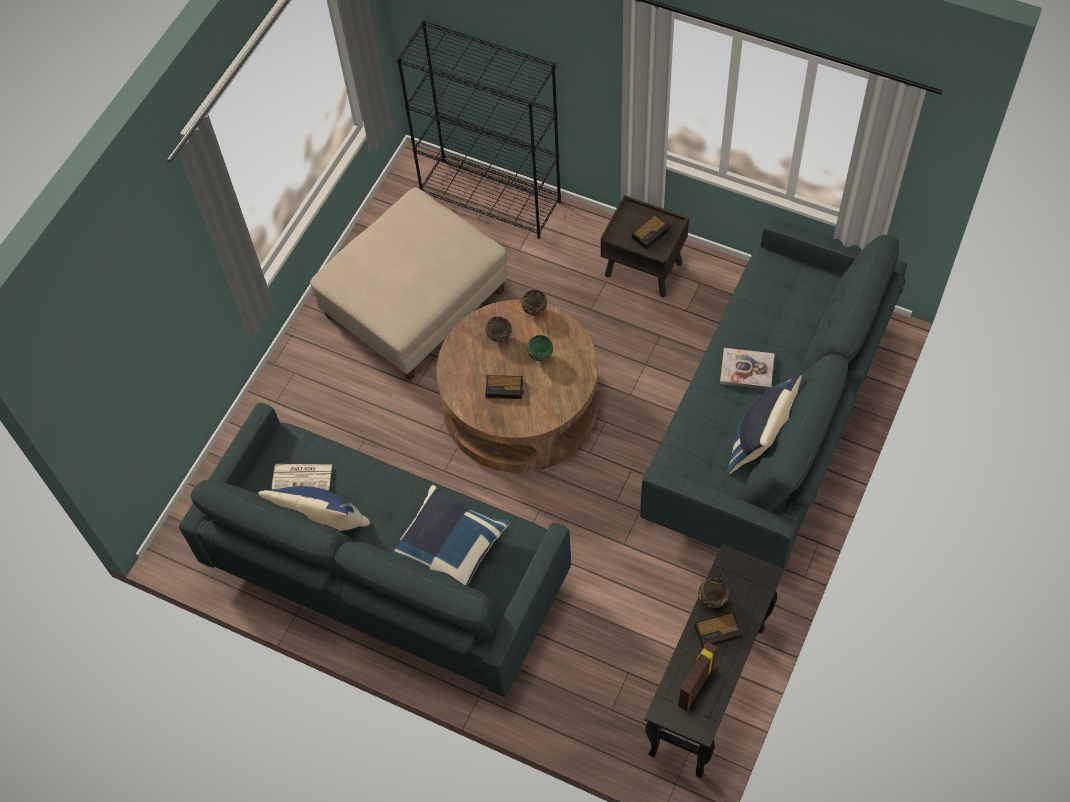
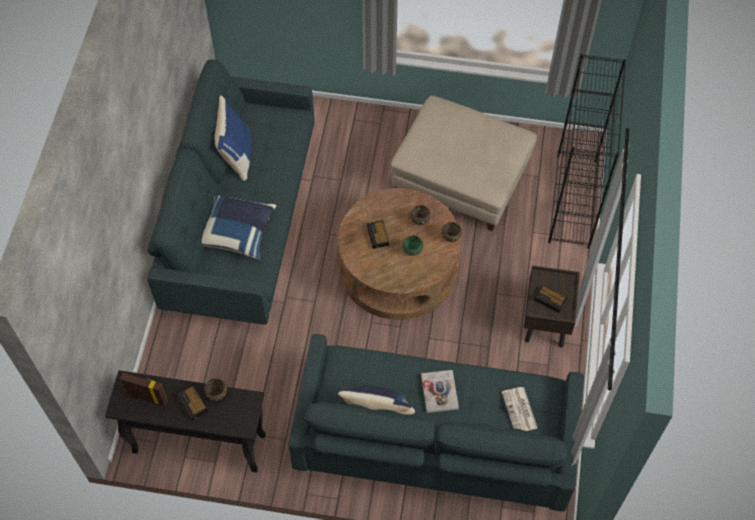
camera: 70 degrees right, 0 degrees up
newspaper [272,464,332,491] -> newspaper moved to [502,387,537,431]

